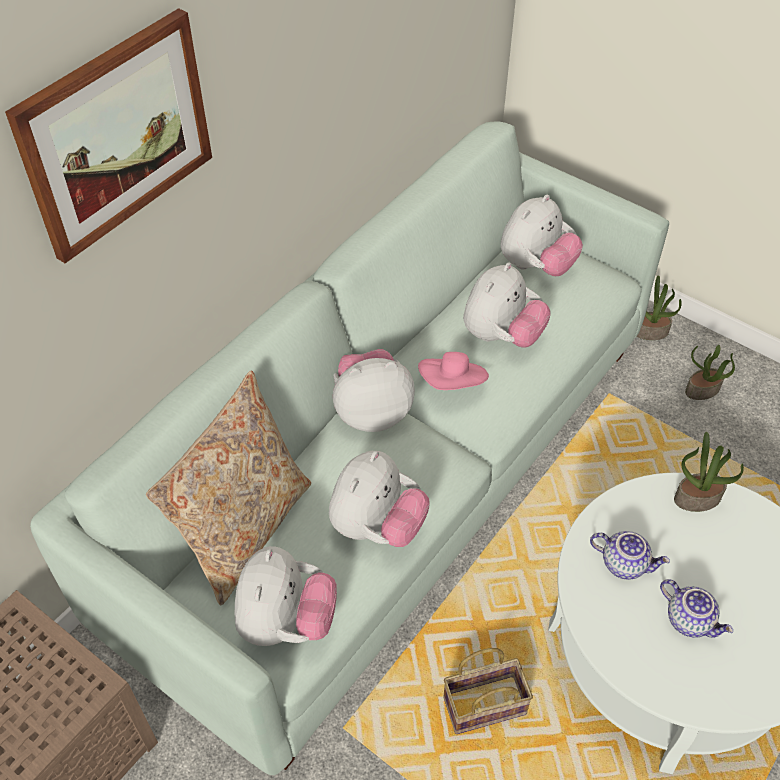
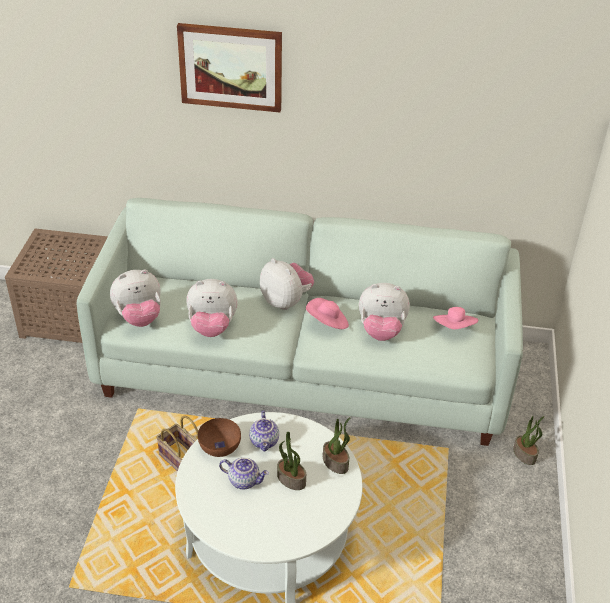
camera: 60 degrees right, 10 degrees down
beige pillow [146,370,311,605] -> none
plush toy [501,195,583,276] -> pink hat [433,307,478,329]
teapot [660,579,733,638] -> teapot turned 90 degrees counterclockwise [219,458,269,489]
potted plant [685,345,735,400] -> potted plant moved to [277,432,306,490]
none -> brown bowl [198,418,241,457]

